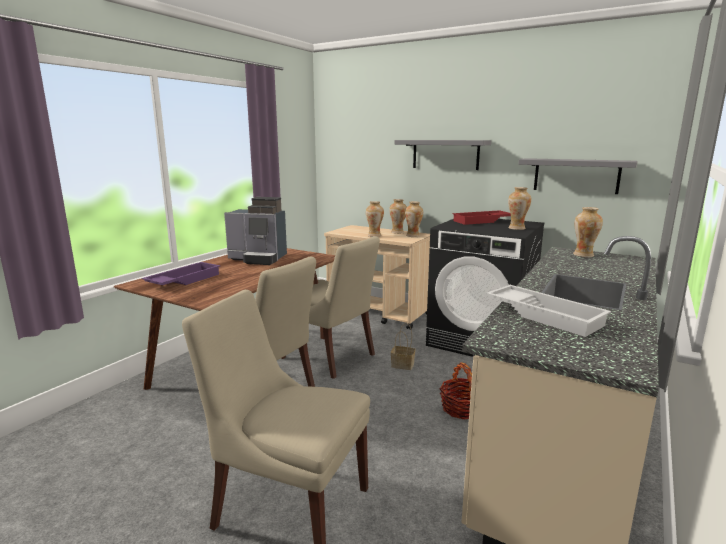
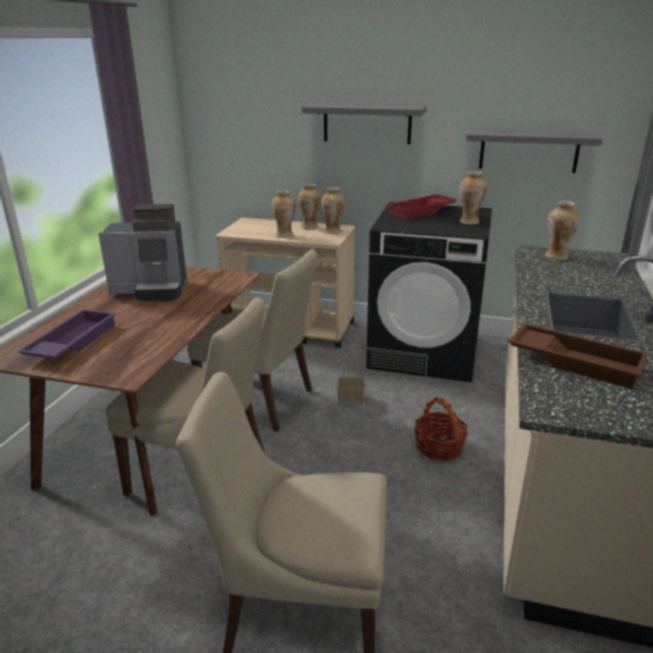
camera: 15 degrees left, 10 degrees up
white tray [486,285,611,337] -> brown tray [508,323,648,389]

